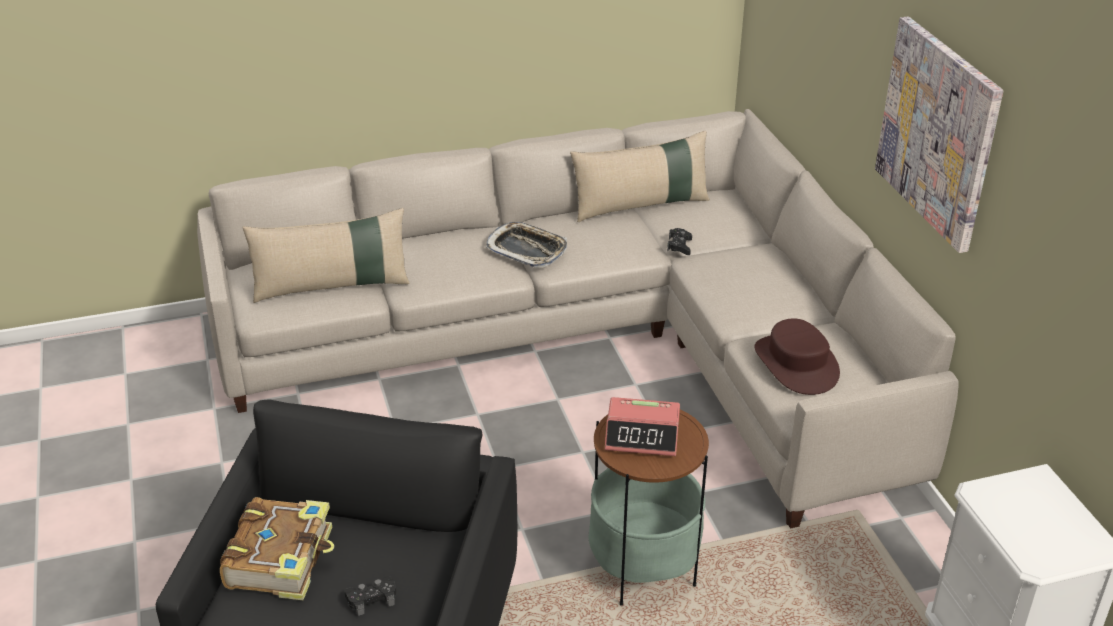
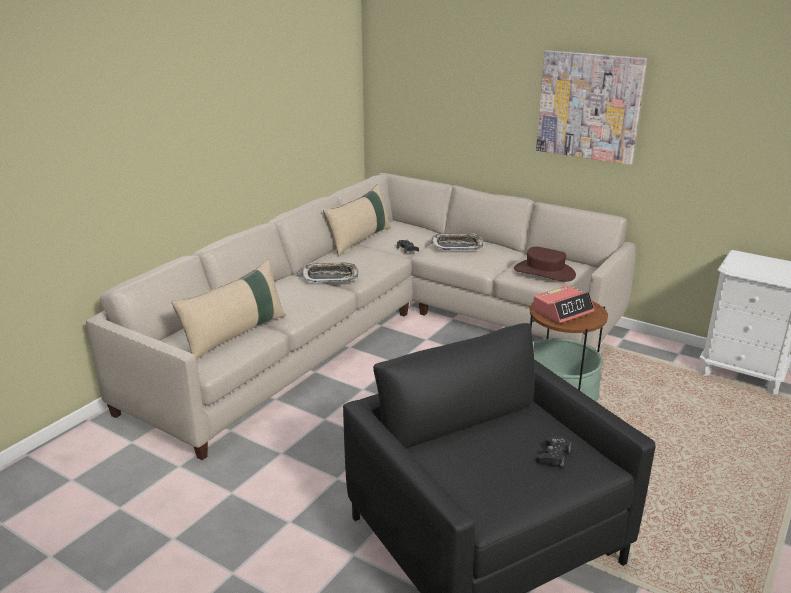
camera: 40 degrees left, 10 degrees down
book [220,497,334,600] -> none
none -> tray [430,233,483,250]

